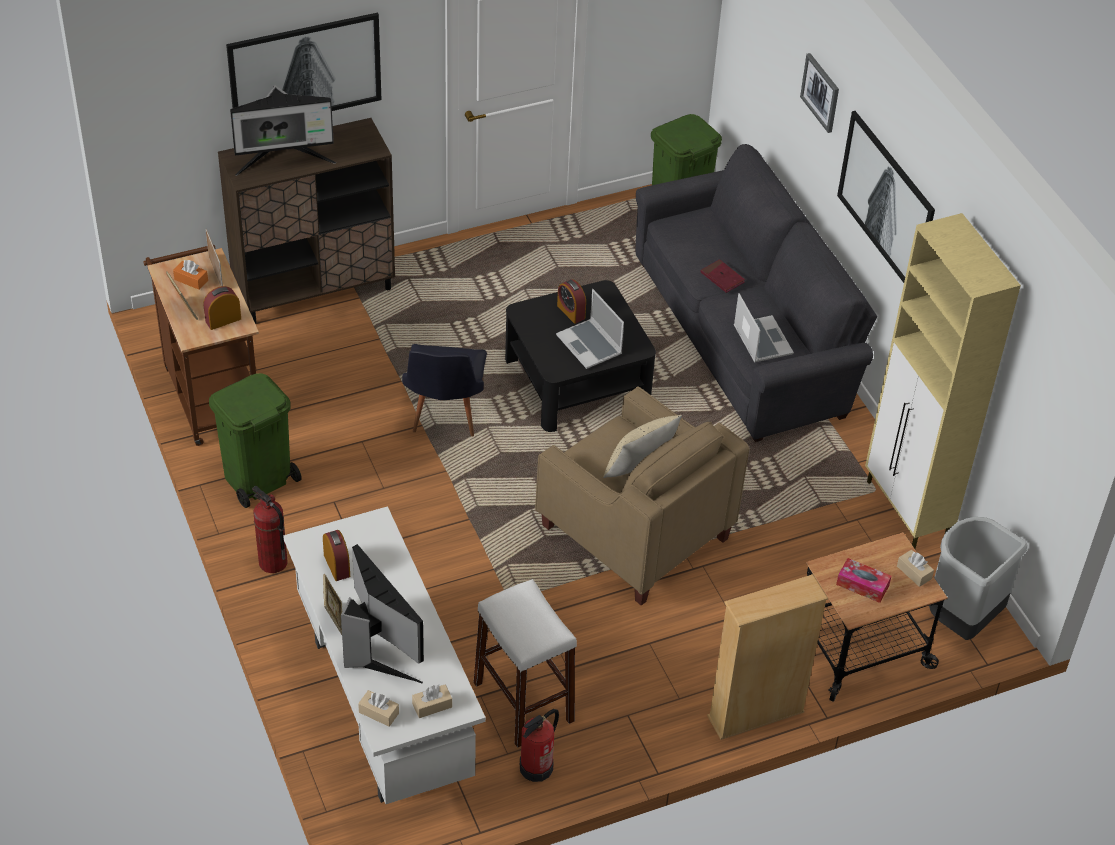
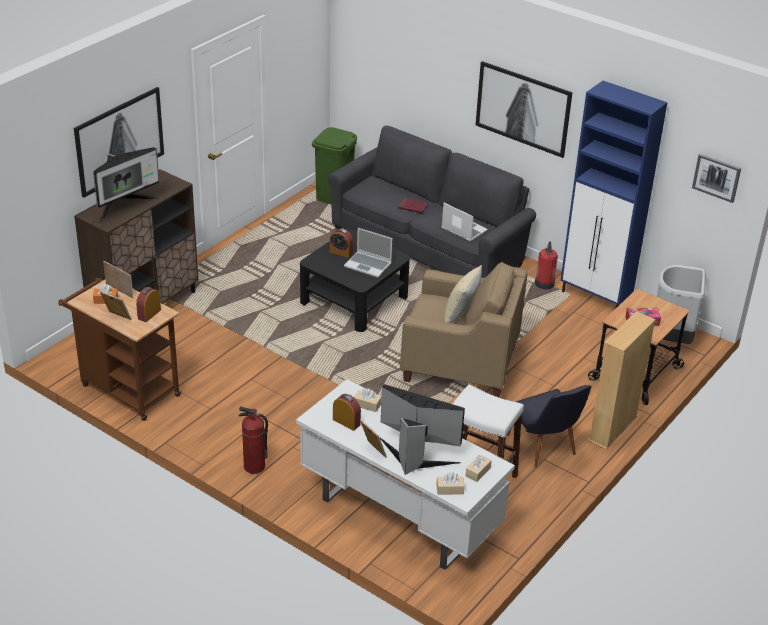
camera: 30 degrees left, 10 degrees down
green trash can [209,373,302,508] -> none
black chair [402,344,487,436] -> black chair moved to [507,385,592,468]
fire extinguisher [520,709,559,782] -> fire extinguisher moved to [535,242,558,289]
picture [800,53,839,133] -> picture moved to [692,154,741,203]
beige cabinet [865,213,1021,549] -> blue cabinet [560,81,668,309]
beige tissue box [897,550,934,587] -> beige tissue box moved to [354,388,381,412]

